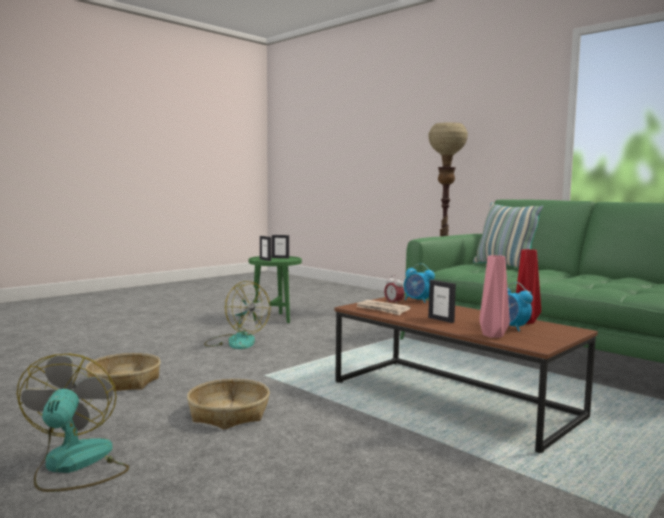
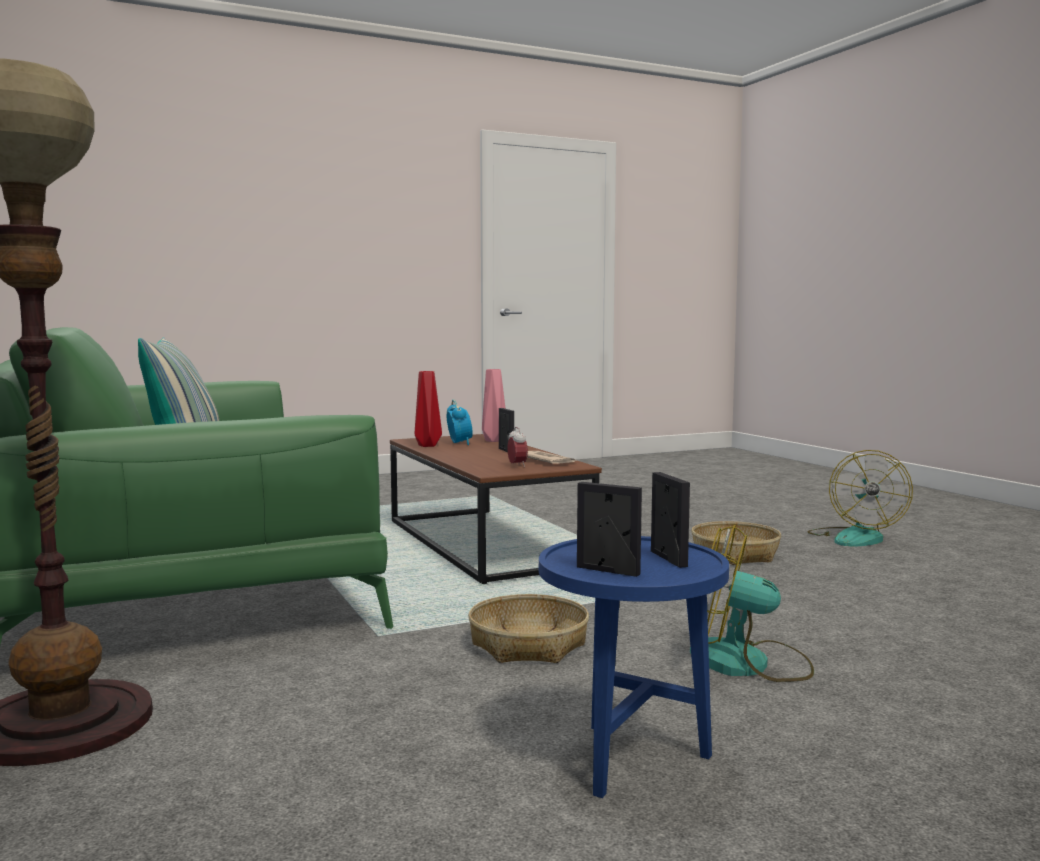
camera: 160 degrees left, 0 degrees up
basket [86,353,161,392] -> basket moved to [468,594,589,663]
fan [204,281,271,349] -> fan turned 45 degrees counterclockwise [690,525,814,682]
green side table [249,256,302,323] -> blue side table [539,536,729,798]
alarm clock [404,263,435,303] -> none

